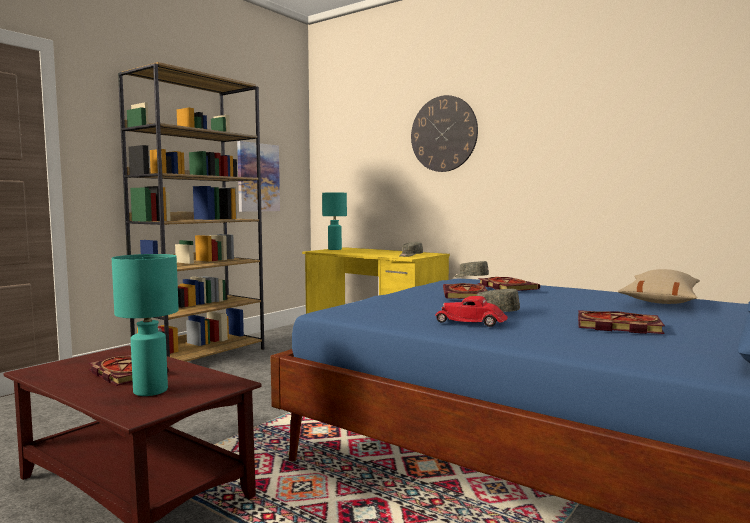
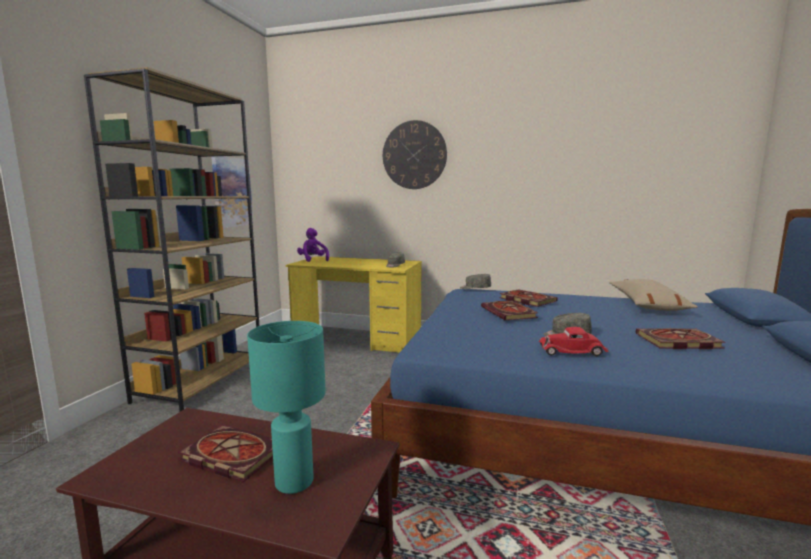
camera: 20 degrees left, 5 degrees up
turquoise table lamp [322,193,347,250] -> purple plush toy [297,228,329,262]

